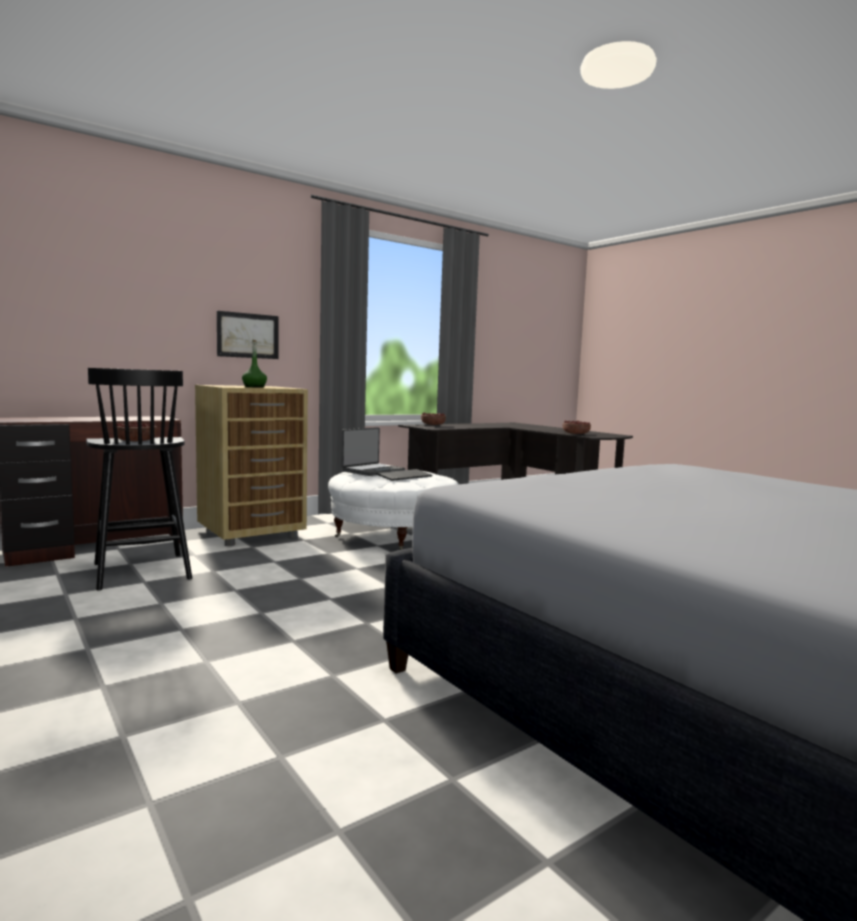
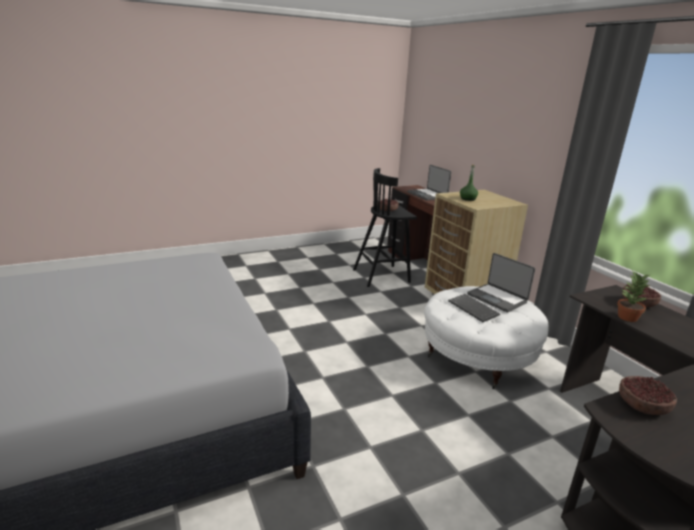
camera: 100 degrees right, 15 degrees up
picture [217,311,279,359] -> none
none -> laptop [407,165,451,200]
none -> potted plant [617,270,650,322]

